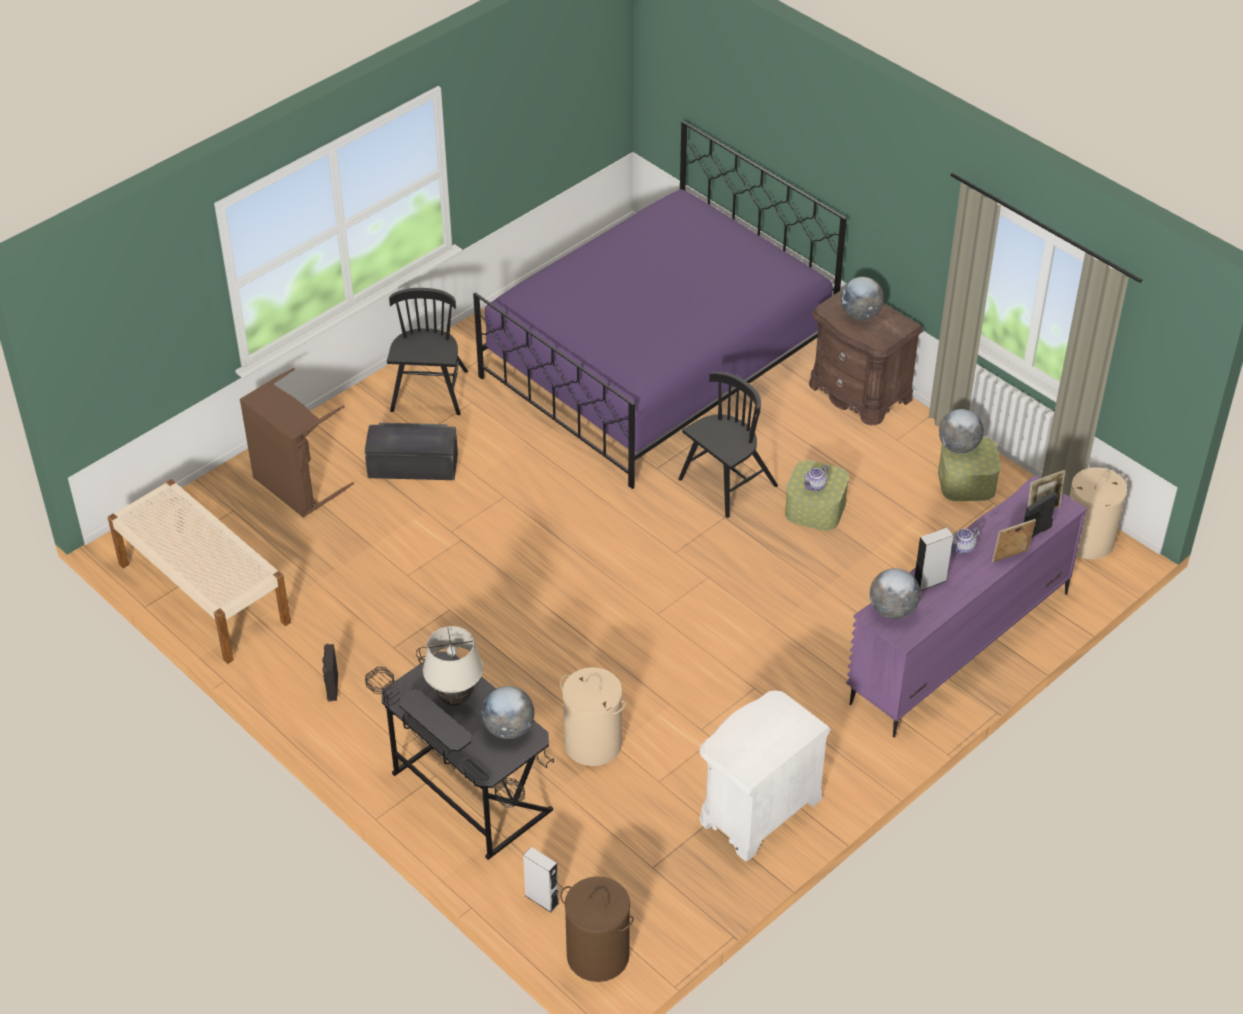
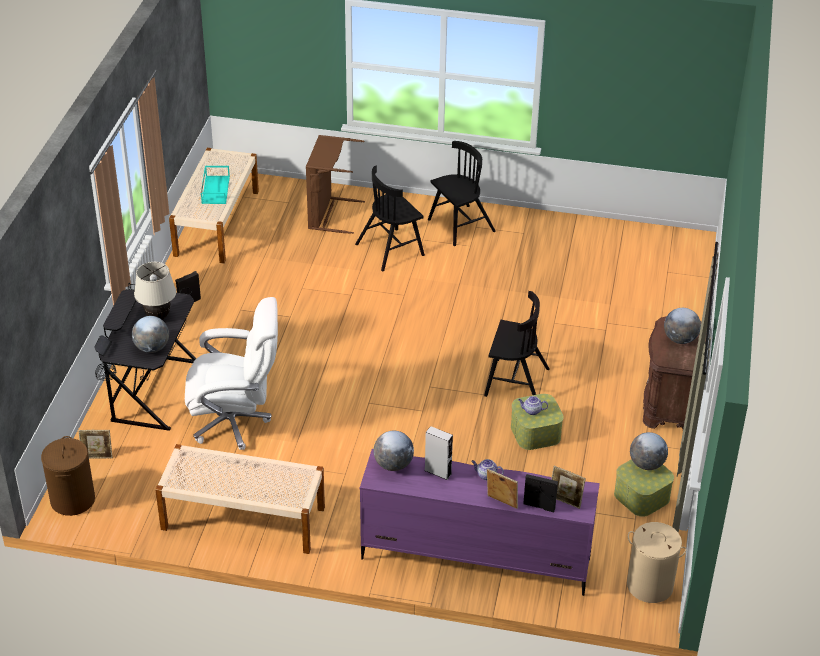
camera: 55 degrees right, 5 degrees down
black storage box [365,423,458,480] -> black chair [355,165,425,271]
purple bed [473,121,847,489] -> none
grey speaker [523,847,559,912] -> picture frame [78,430,113,459]
beige laundry basket [560,667,627,766] -> white office chair [185,297,278,450]
white nightstand [699,690,831,862] -> beige bench [155,444,325,554]
none -> turquoise tray [201,166,230,204]

